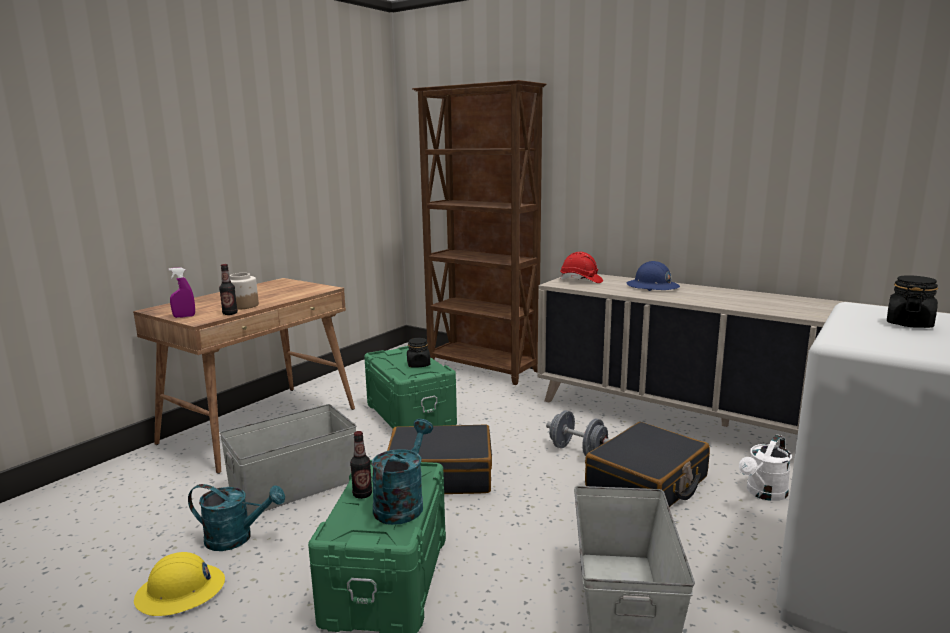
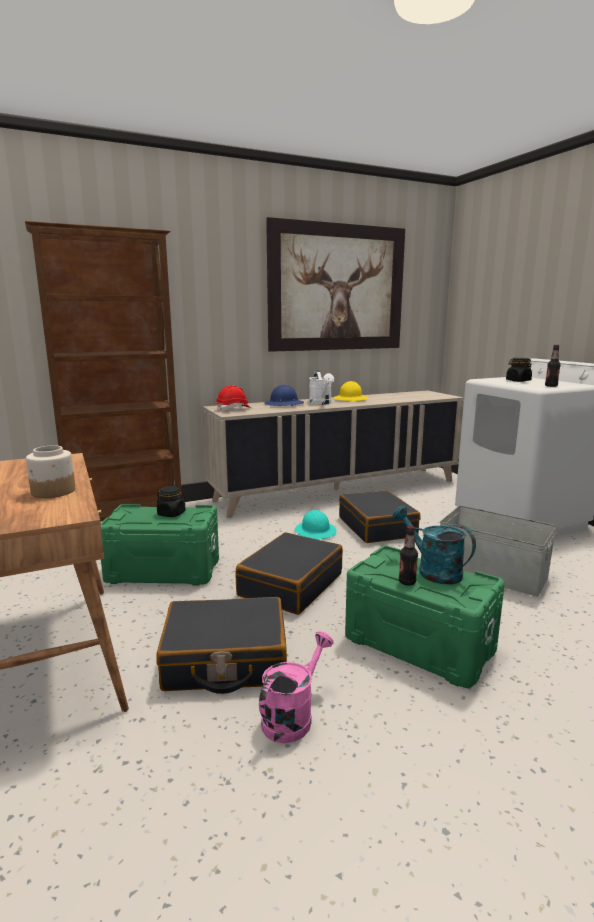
camera: 60 degrees left, 0 degrees up
yellow hard hat [134,552,225,616] -> yellow hard hat moved to [334,381,368,401]
purple spray bottle [168,267,195,318] -> none
turquoise watering can [188,484,285,551] -> pink watering can [259,631,334,743]
bottle [219,264,238,315] -> bottle moved to [545,345,561,387]
grey storage box [220,404,356,516] -> black suitcase [156,597,287,694]
grey dumbbell [546,410,610,456] -> turquoise hard hat [295,510,337,539]
white watering can [739,435,792,501] -> white watering can moved to [309,370,334,405]
none -> picture [266,217,405,352]

